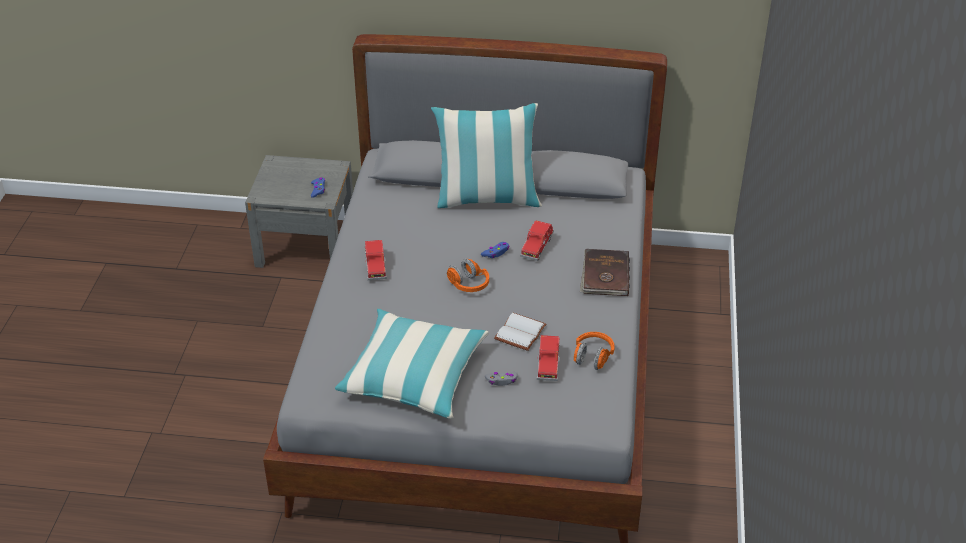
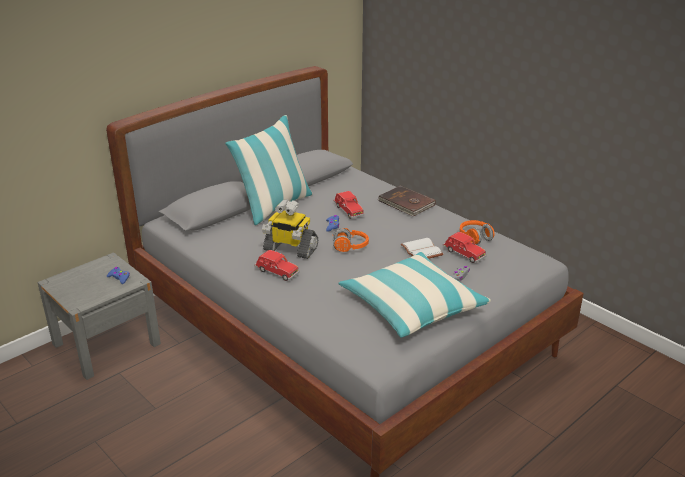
camera: 50 degrees left, 10 degrees down
none -> toy robot [262,199,318,259]

